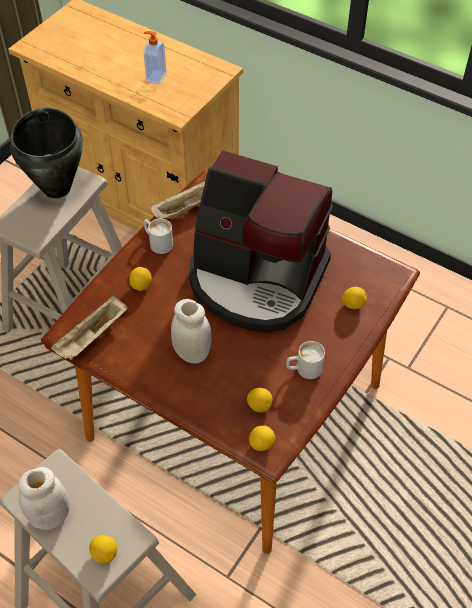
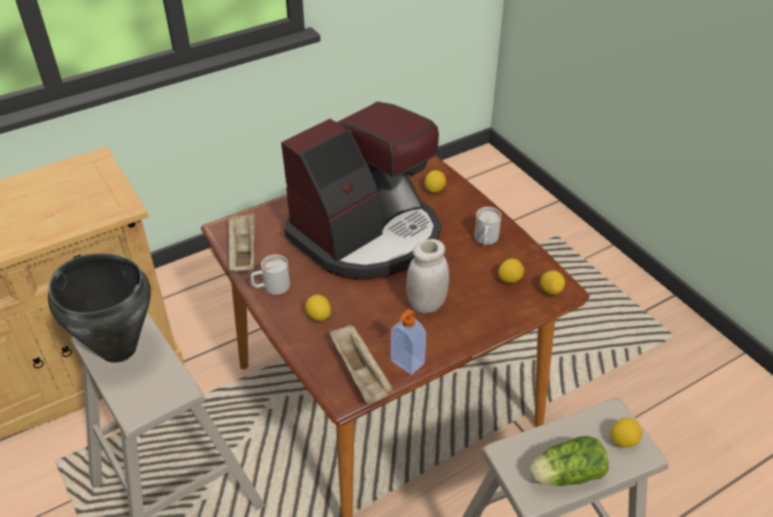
camera: 65 degrees left, 10 degrees down
white jar [18,467,70,530] -> lettuce [529,436,609,486]
soap dispenser [144,31,167,84] -> soap dispenser moved to [390,309,426,375]

